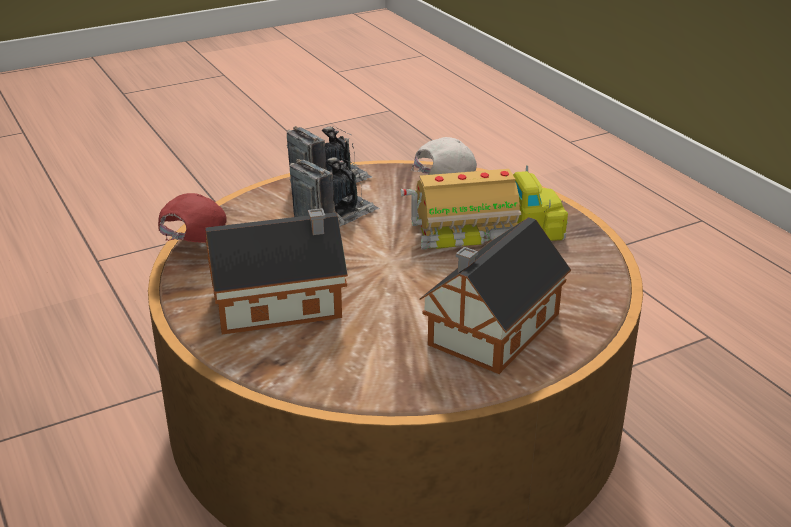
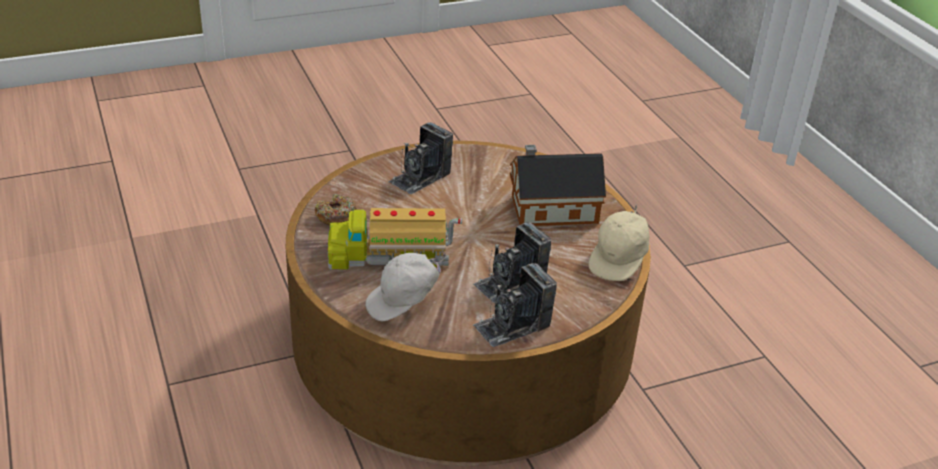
camera: 175 degrees left, 5 degrees up
red cap [158,193,227,243] -> beige cap [588,204,650,281]
toy house [419,217,571,374] -> camera [389,122,453,194]
none -> donut [315,194,357,225]

